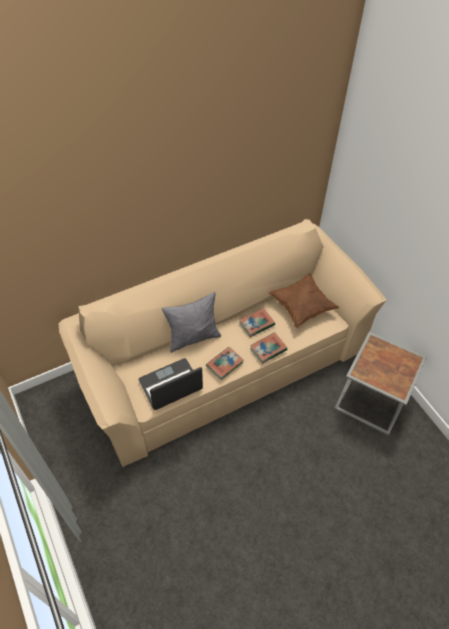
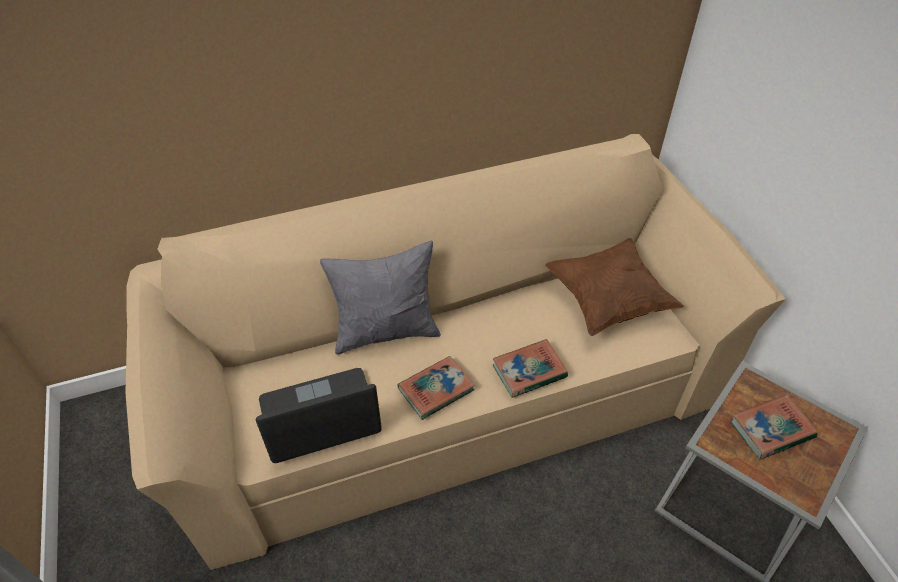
camera: 10 degrees right, 5 degrees down
book [239,308,275,337] -> book moved to [730,394,818,460]

